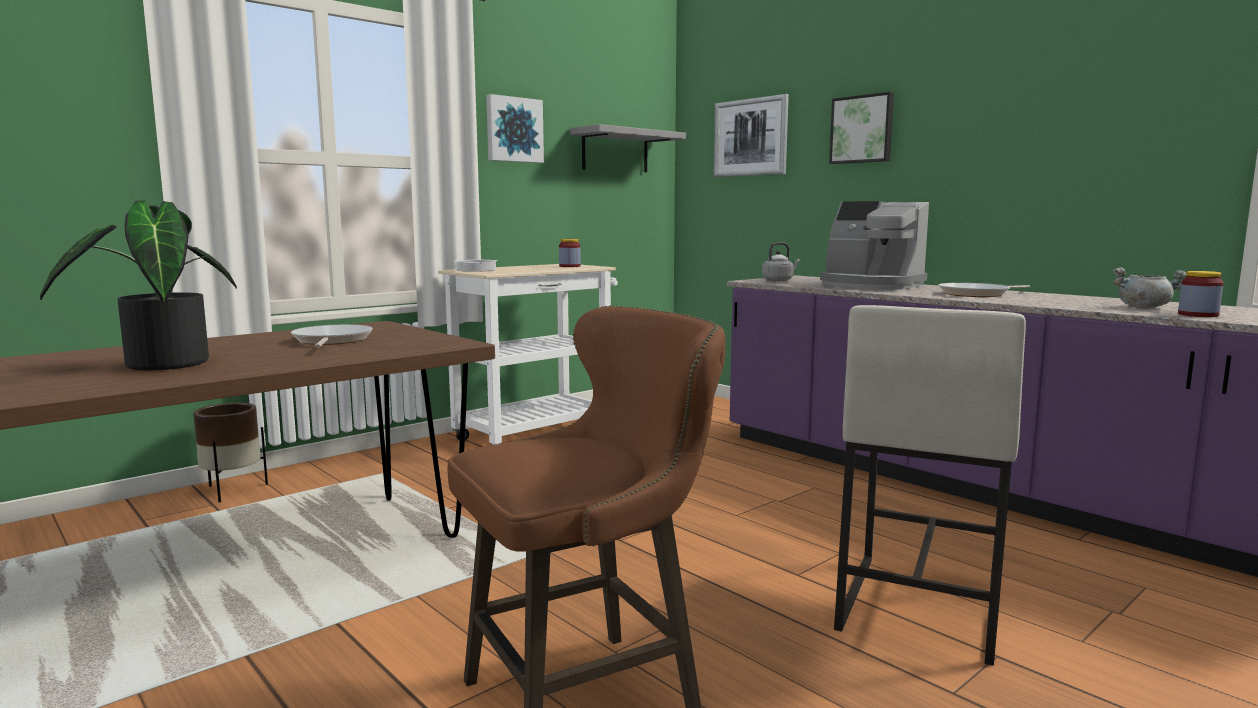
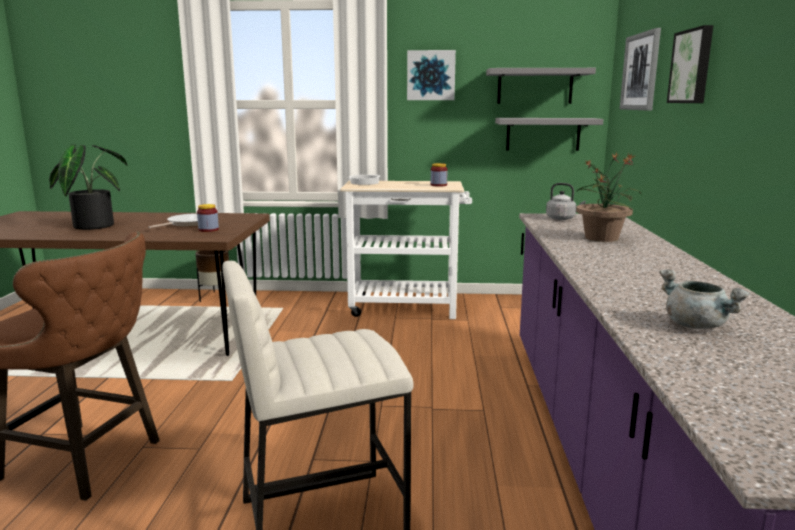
camera: 45 degrees right, 5 degrees up
coffee machine [820,201,929,290] -> potted plant [575,152,641,242]
frying pan [939,283,1030,297] -> none
jar [1178,271,1224,317] -> jar moved to [197,204,219,232]
none -> grey shelf [495,118,604,151]

